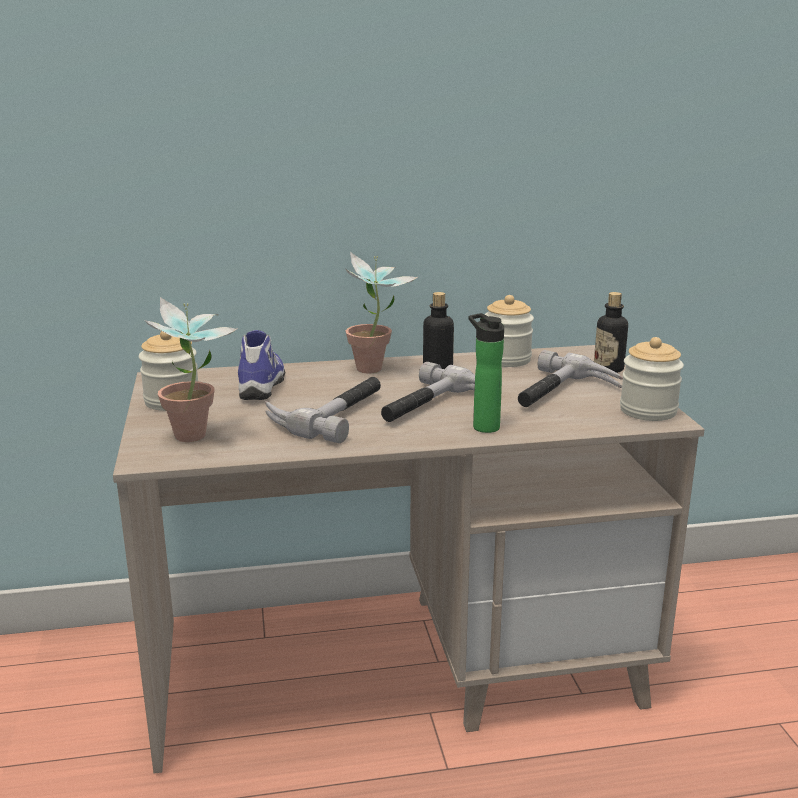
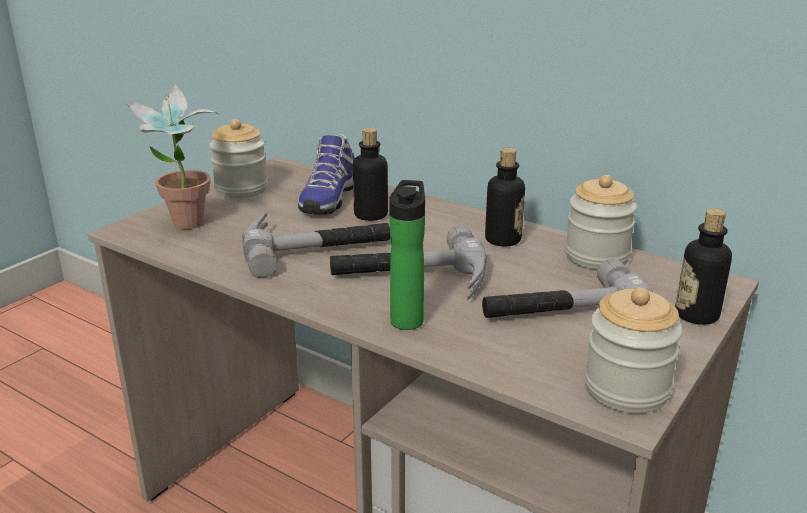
camera: 45 degrees right, 5 degrees up
shoe [238,330,285,400] -> shoe turned 150 degrees clockwise [298,134,355,215]
potted plant [345,252,418,373] -> none
none -> bottle [353,128,388,221]

